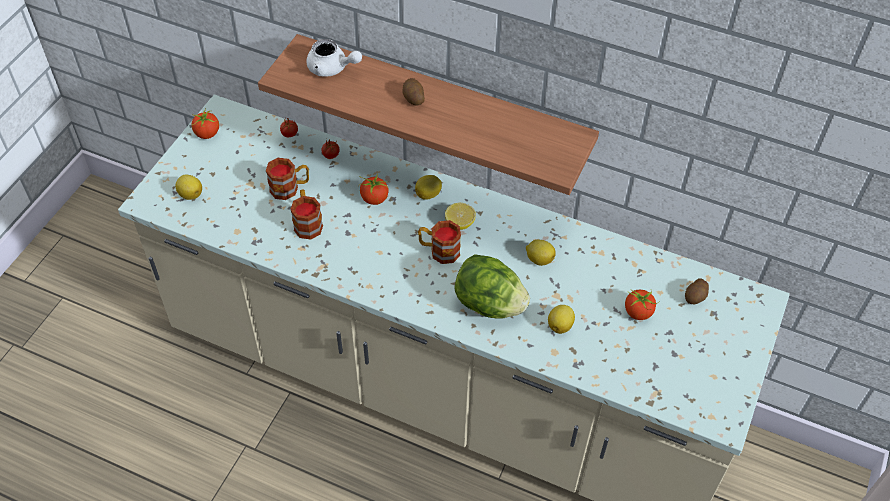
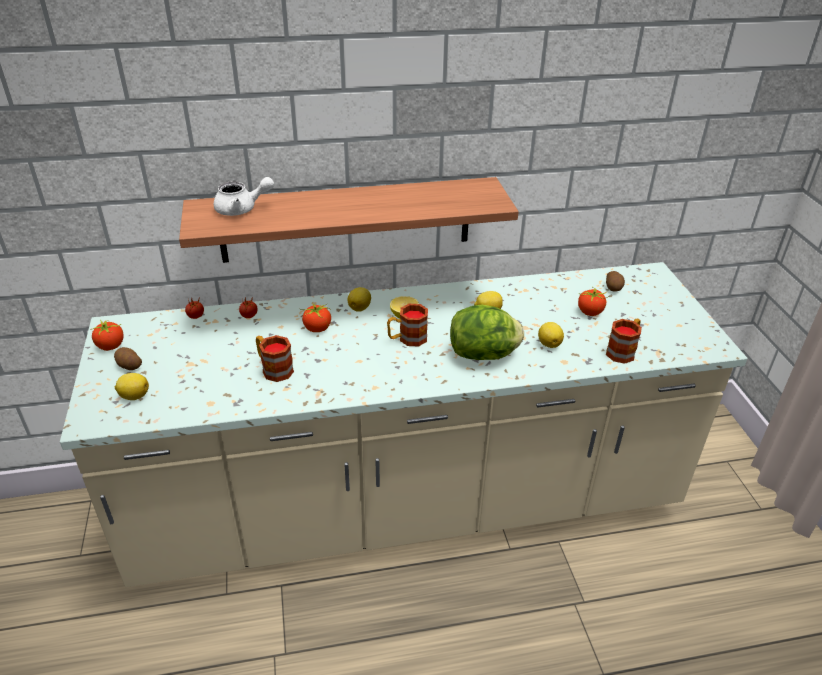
camera: 35 degrees left, 15 degrees down
mug [266,158,309,200] -> mug moved to [606,318,642,364]
potato [403,78,425,105] -> potato moved to [114,347,142,370]

